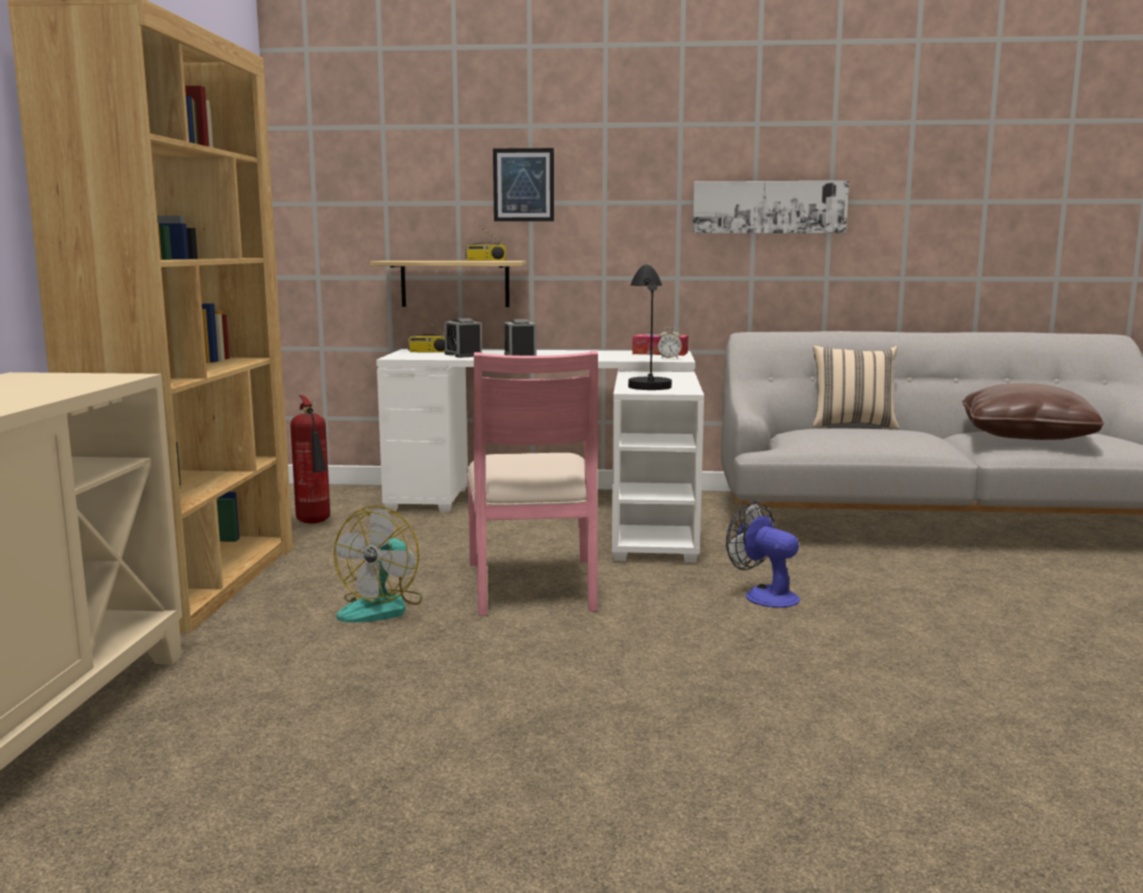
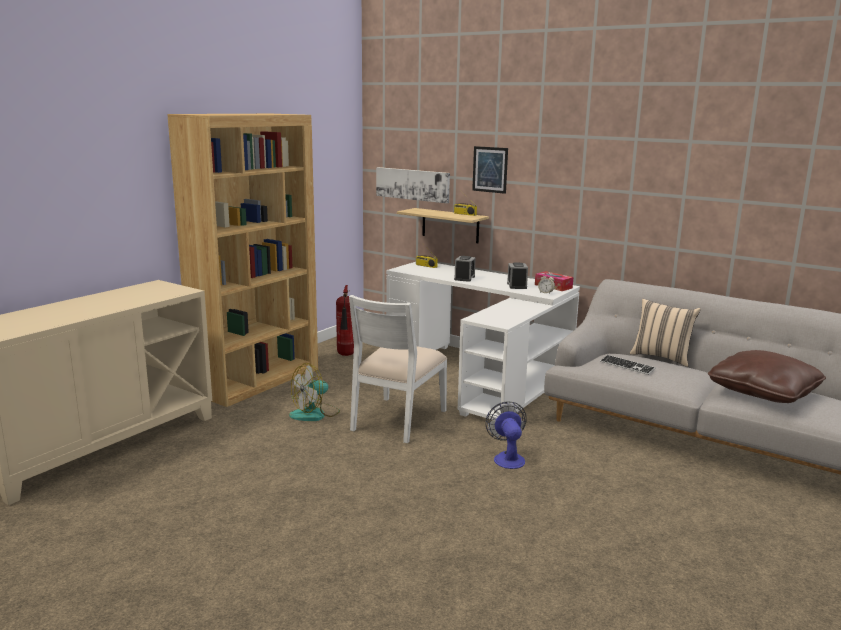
camera: 30 degrees right, 5 degrees up
alarm clock [444,318,482,358] -> alarm clock moved to [507,263,528,289]
pink chair [467,351,598,616] -> white chair [349,295,447,443]
black table lamp [628,265,672,390] -> none
picture [692,181,849,234] -> picture moved to [376,167,450,203]
none -> keyboard [600,355,656,375]

